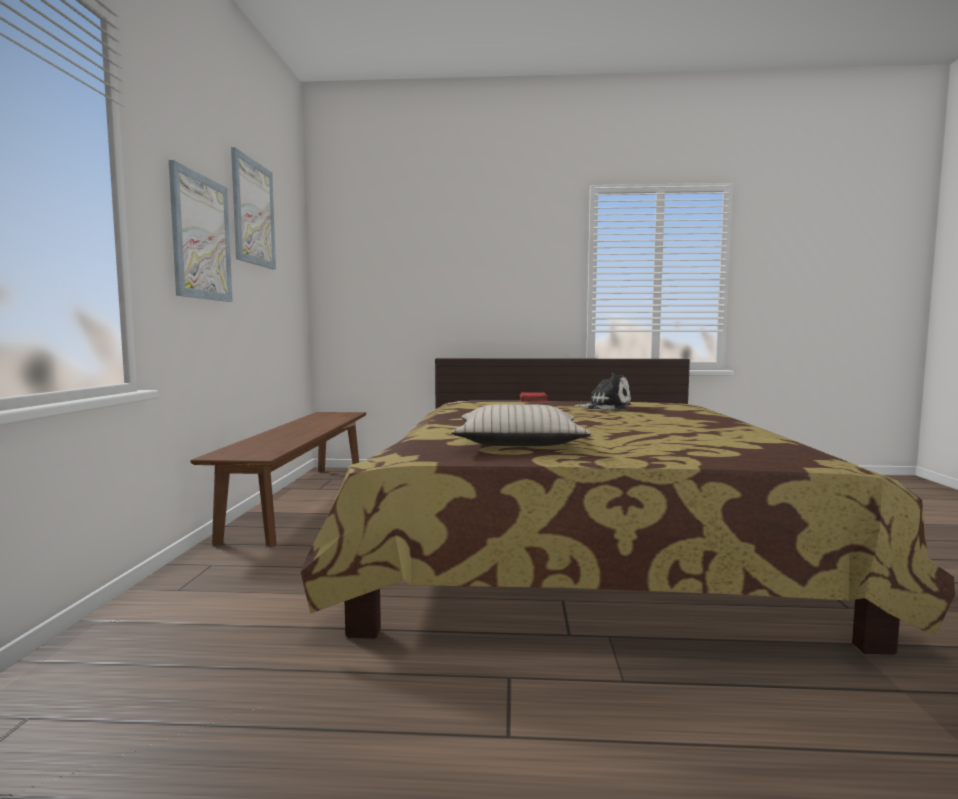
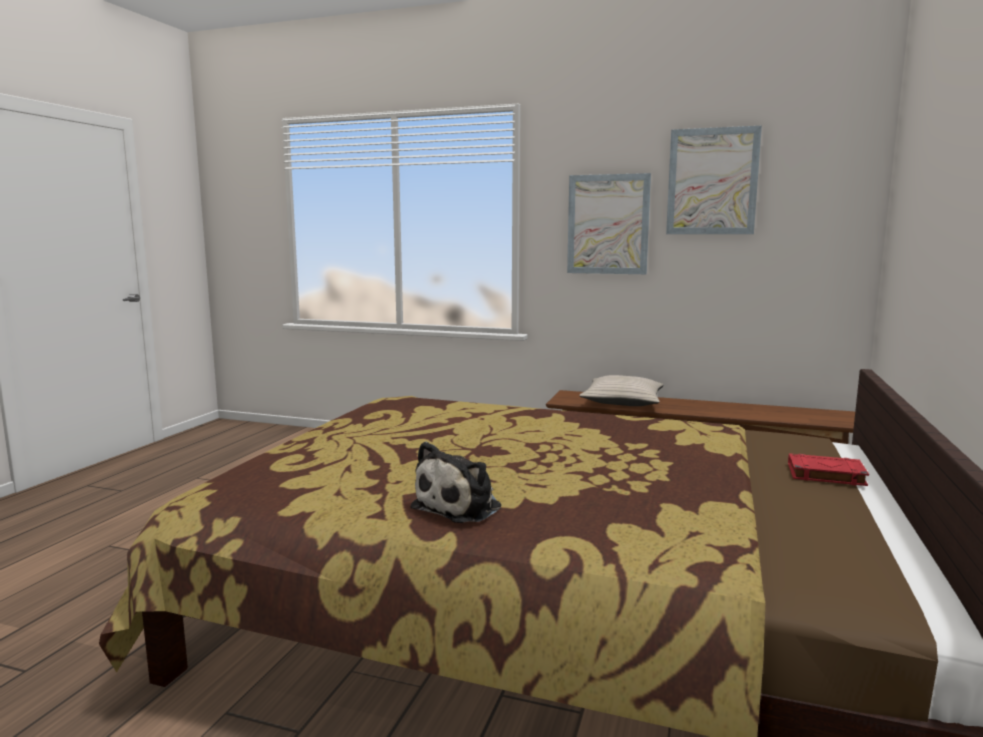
camera: 105 degrees right, 5 degrees up
beige pillow [451,404,591,446] -> beige pillow moved to [579,375,664,406]
plush toy [573,373,631,410] -> plush toy moved to [410,441,501,523]

